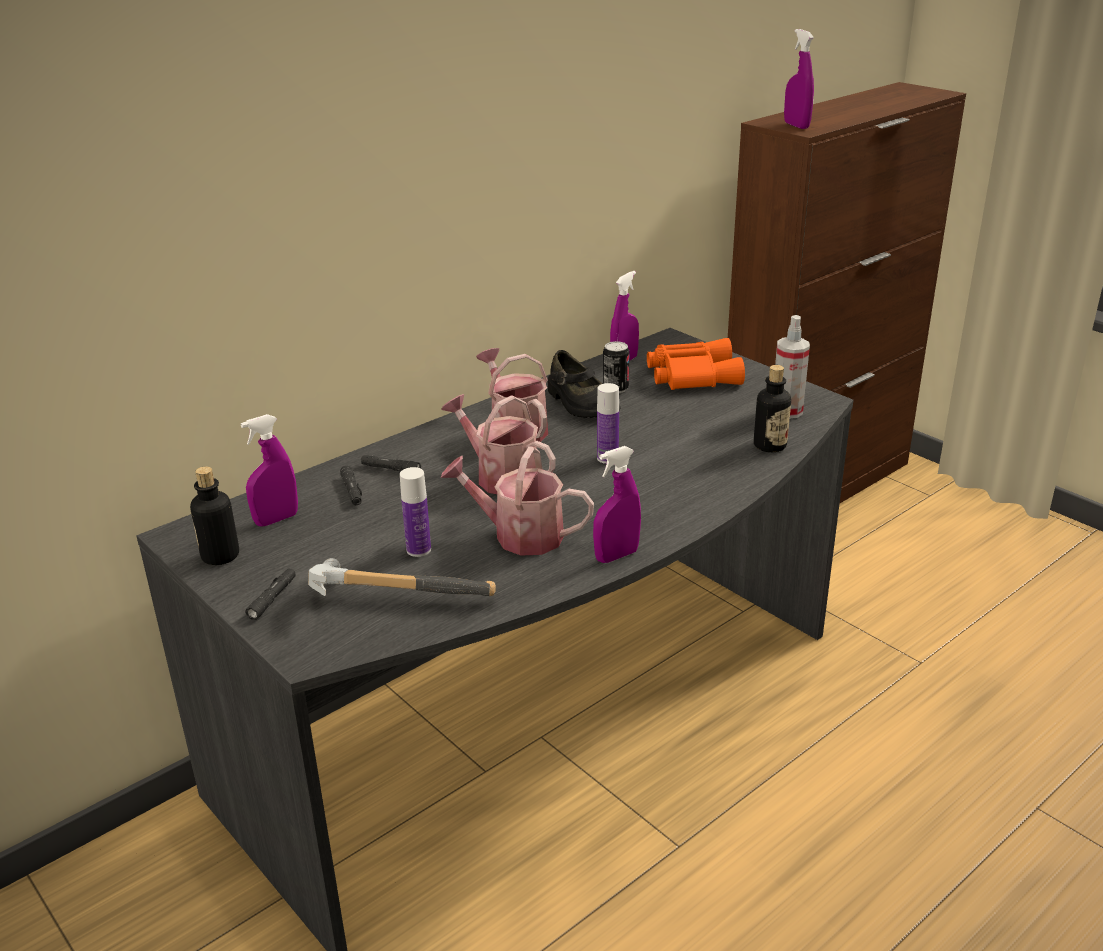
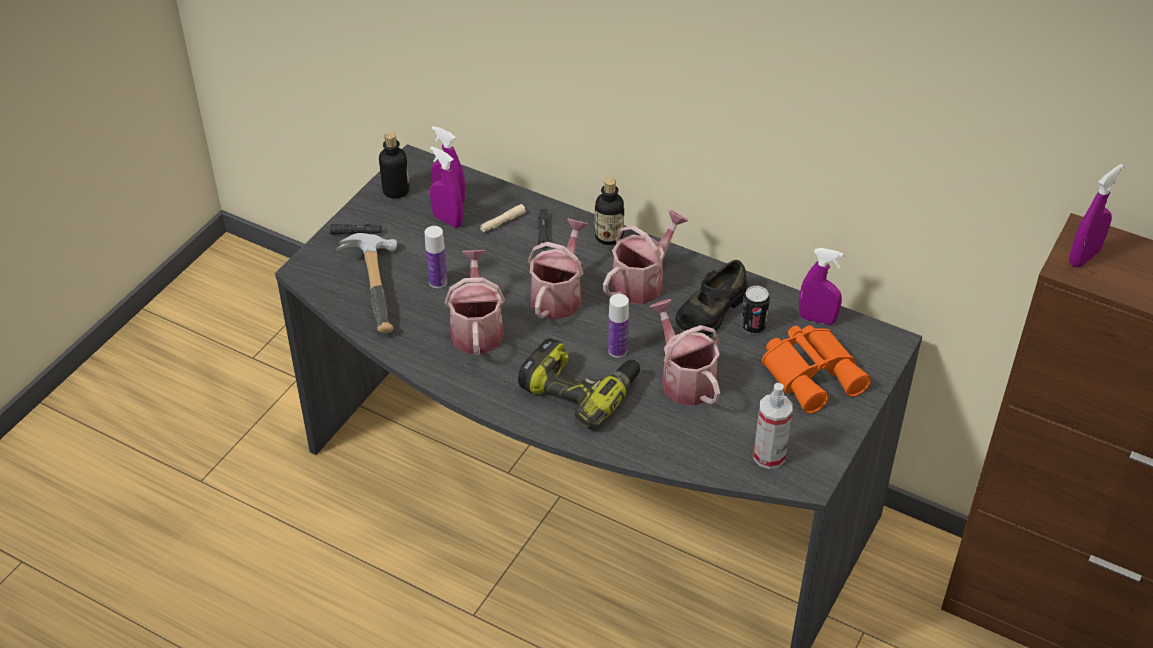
camera: 70 degrees right, 15 degrees up
black flashlight [340,466,362,505] -> beige flashlight [480,204,526,232]
purple spray bottle [593,446,641,563] -> purple spray bottle moved to [430,146,463,228]
bottle [754,365,791,452] -> bottle moved to [594,177,624,245]
none -> power drill [518,338,640,429]
none -> watering can [649,299,720,406]

